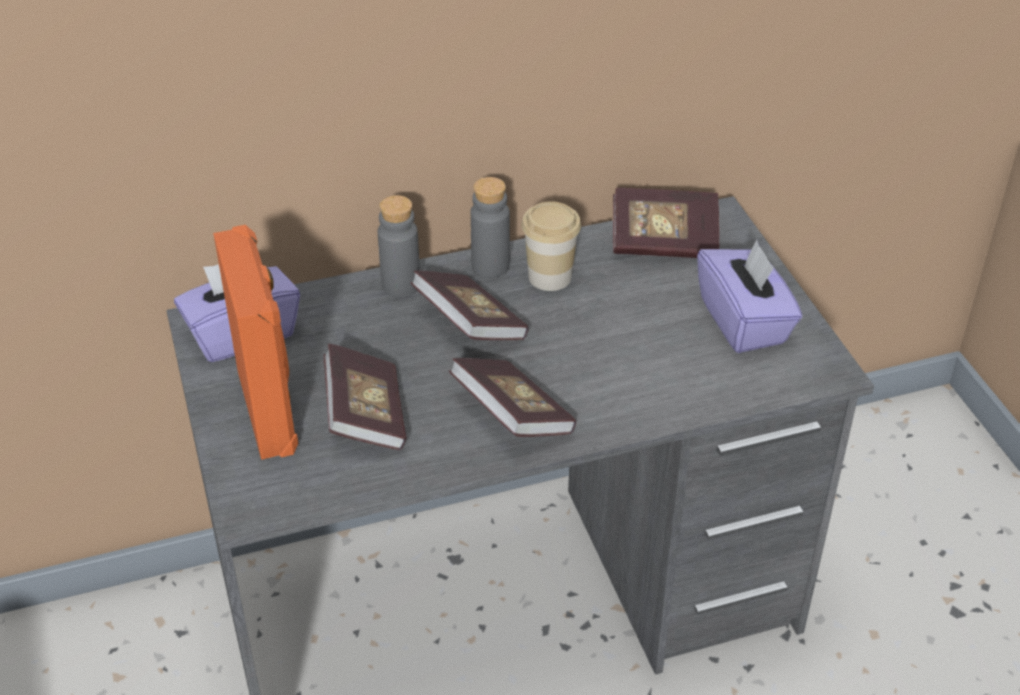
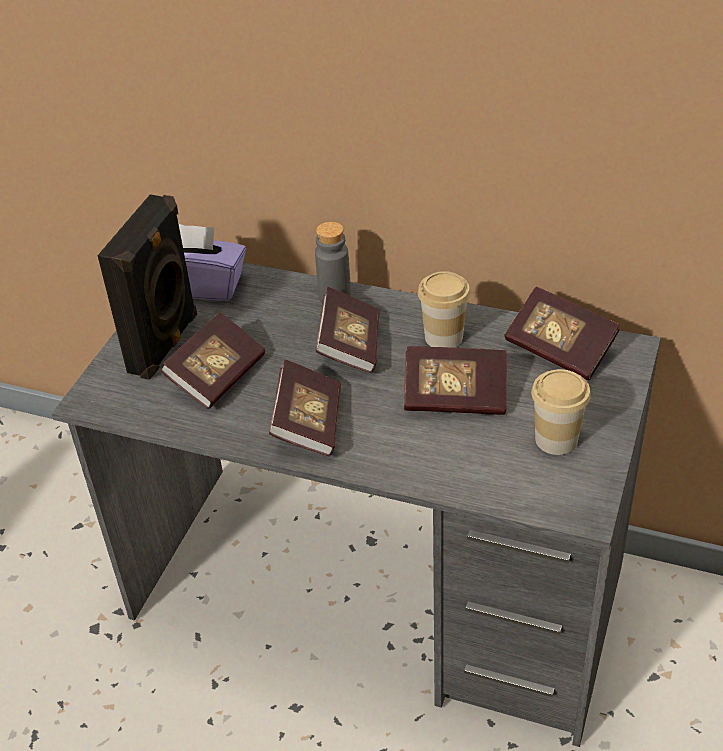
camera: 40 degrees right, 0 degrees up
orange speaker [213,225,298,460] -> black speaker [97,194,197,380]
grey bottle [470,177,510,278] -> none
purple tissue box [697,239,802,353] -> cup [531,369,591,455]
none -> book [404,346,507,415]

